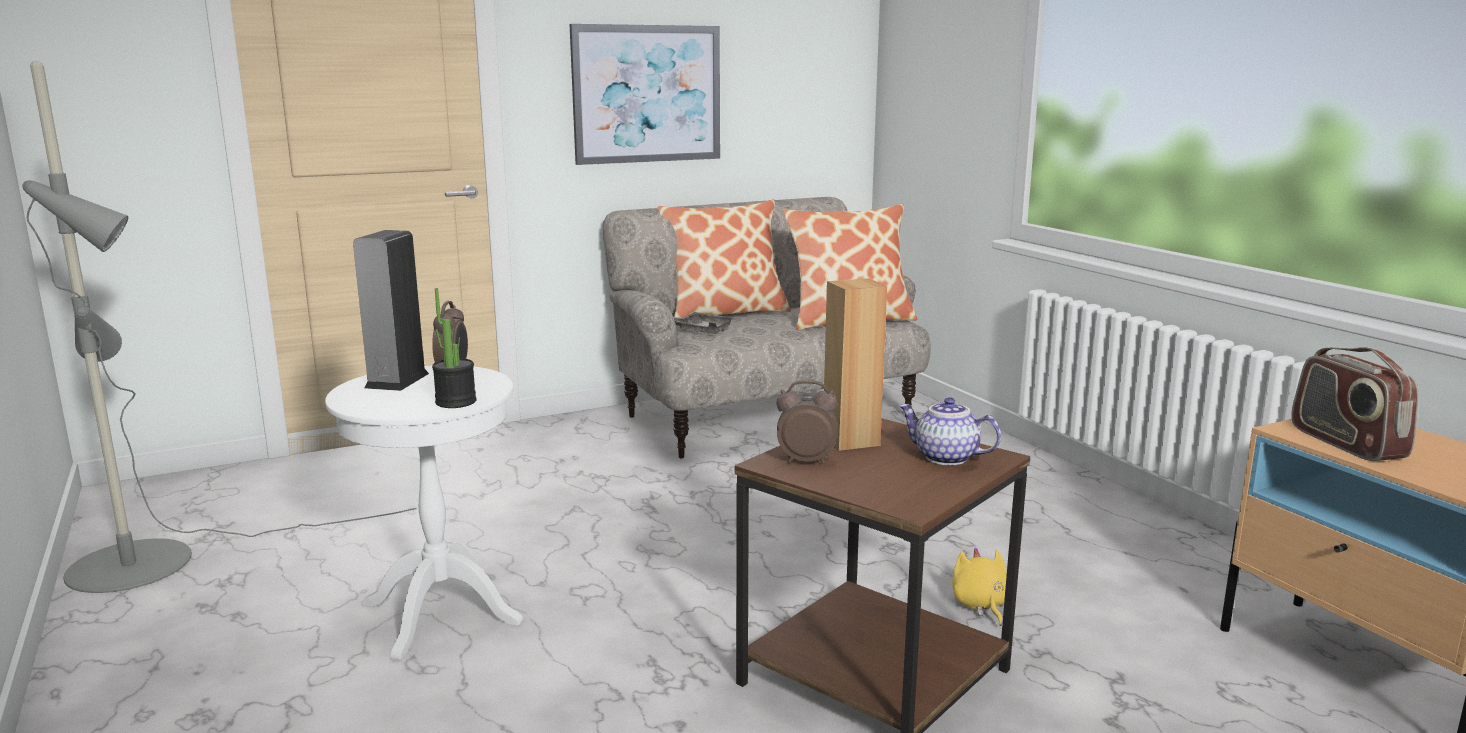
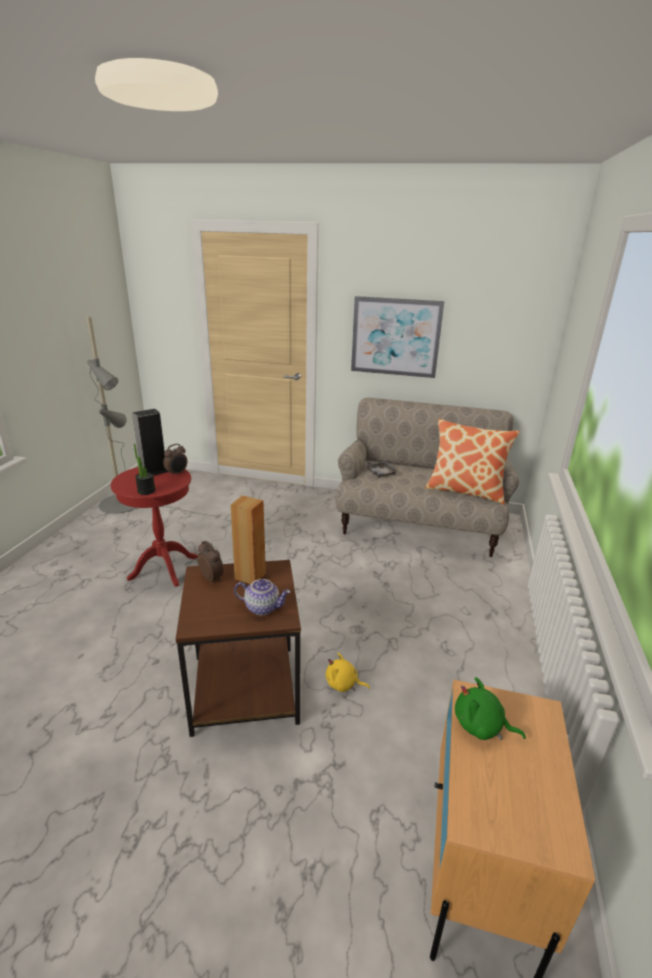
camera: 40 degrees right, 10 degrees up
white side table [325,365,523,660] -> red side table [111,467,198,587]
pillow [658,199,791,318] -> none
teapot [899,397,1001,465] -> teapot turned 120 degrees clockwise [234,579,290,616]
yellow plush toy [952,548,1007,626] -> yellow plush toy turned 105 degrees counterclockwise [326,653,370,692]
radio [1291,347,1419,461] -> green plush toy [455,677,526,740]

